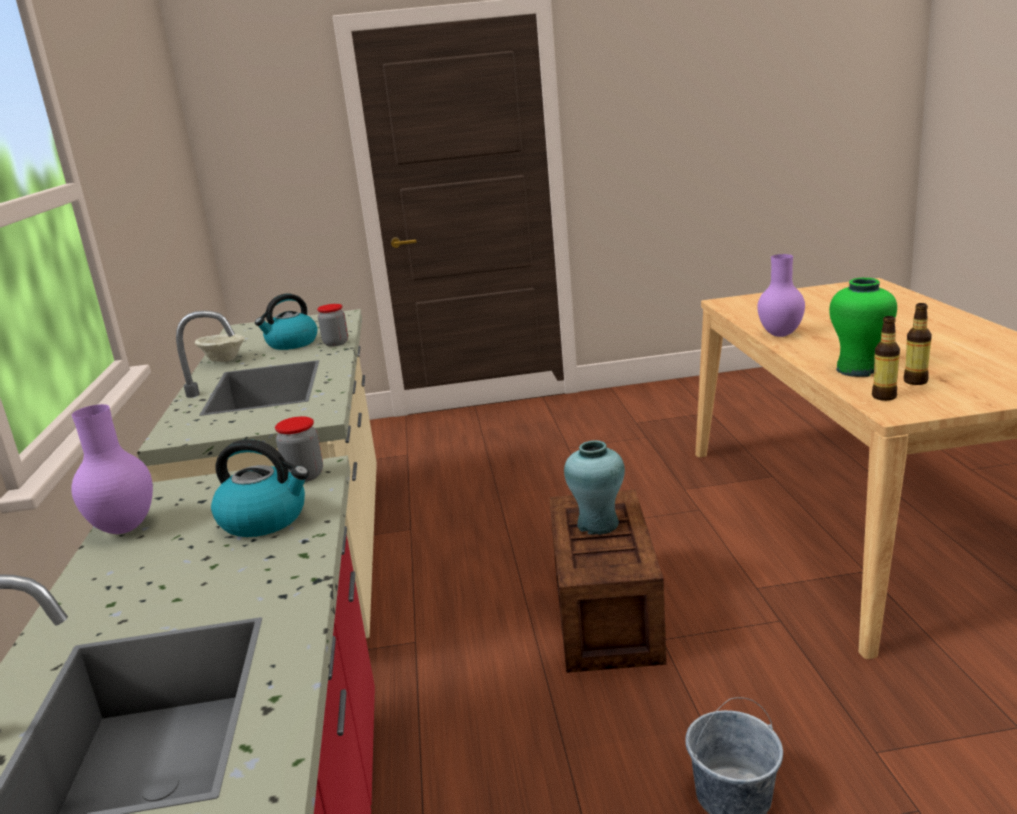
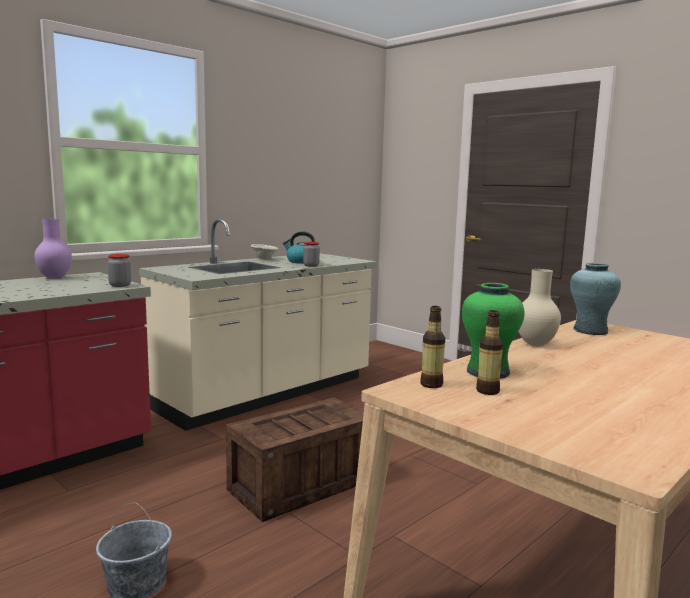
camera: 50 degrees right, 10 degrees down
kettle [211,439,309,537] -> none
turquoise vase [564,440,625,535] -> turquoise vase moved to [570,263,621,335]
purple vase [757,254,805,337] -> beige vase [518,269,561,346]

